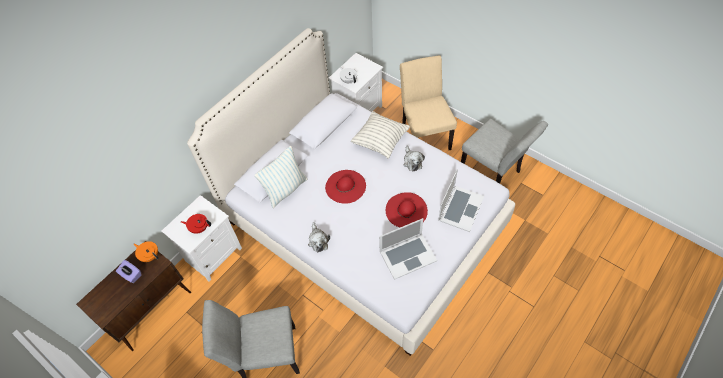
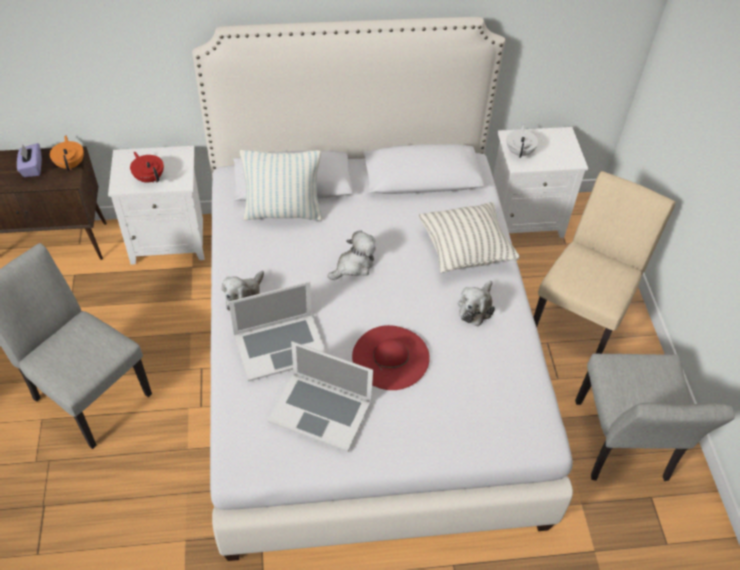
camera: 40 degrees right, 5 degrees down
red hat [325,170,366,204] -> plush toy [327,230,376,280]
laptop [438,169,484,232] -> laptop moved to [229,281,326,382]

